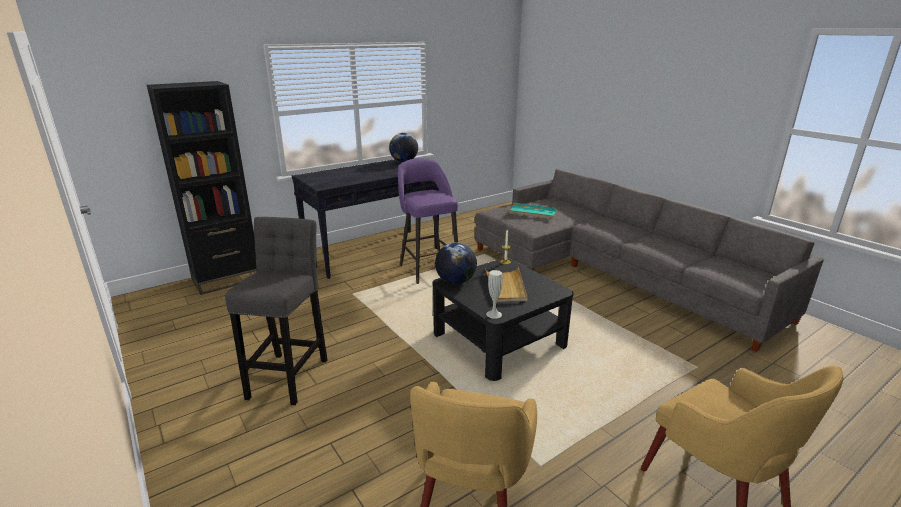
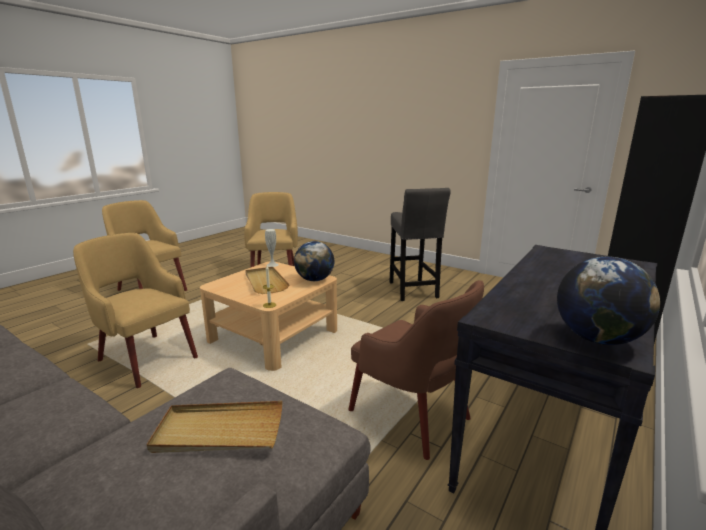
camera: 160 degrees right, 5 degrees down
purple stool [398,158,458,284] -> brown armchair [348,280,484,460]
black coffee table [433,258,573,381] -> beige coffee table [200,261,337,371]
turquoise tray [507,202,557,219] -> beige tray [146,401,282,453]
none -> yellow armchair [73,233,198,388]

